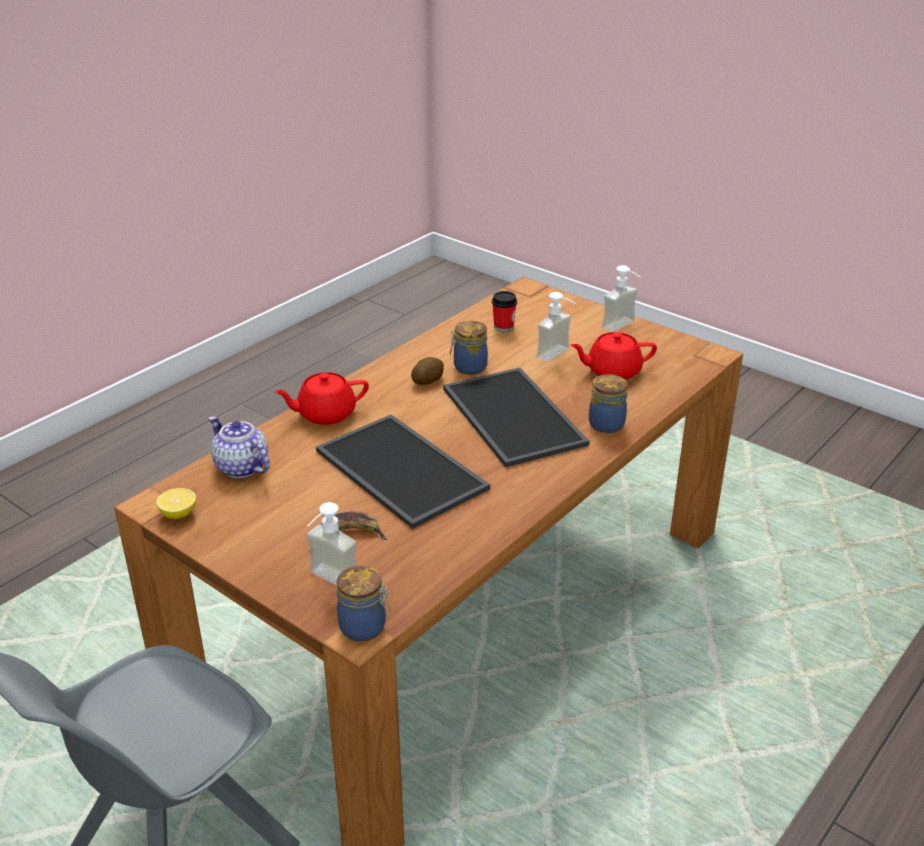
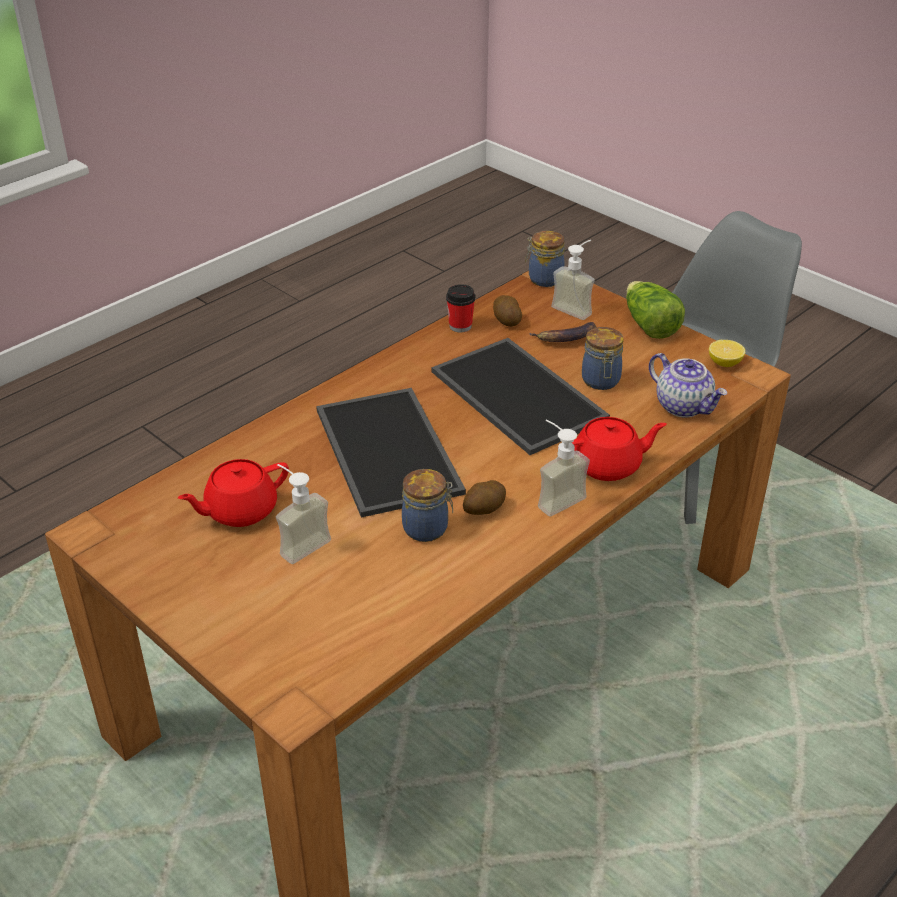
camera: 175 degrees left, 5 degrees up
cup [492,291,517,332] -> cup moved to [446,284,476,333]
red teapot [570,332,657,380] -> red teapot turned 150 degrees clockwise [178,459,289,527]
jar [589,374,628,433] -> jar moved to [582,327,623,390]
soap dispenser [602,265,640,332] -> soap dispenser moved to [538,419,590,517]
none -> potato [493,295,522,327]
none -> lettuce [626,281,685,339]

